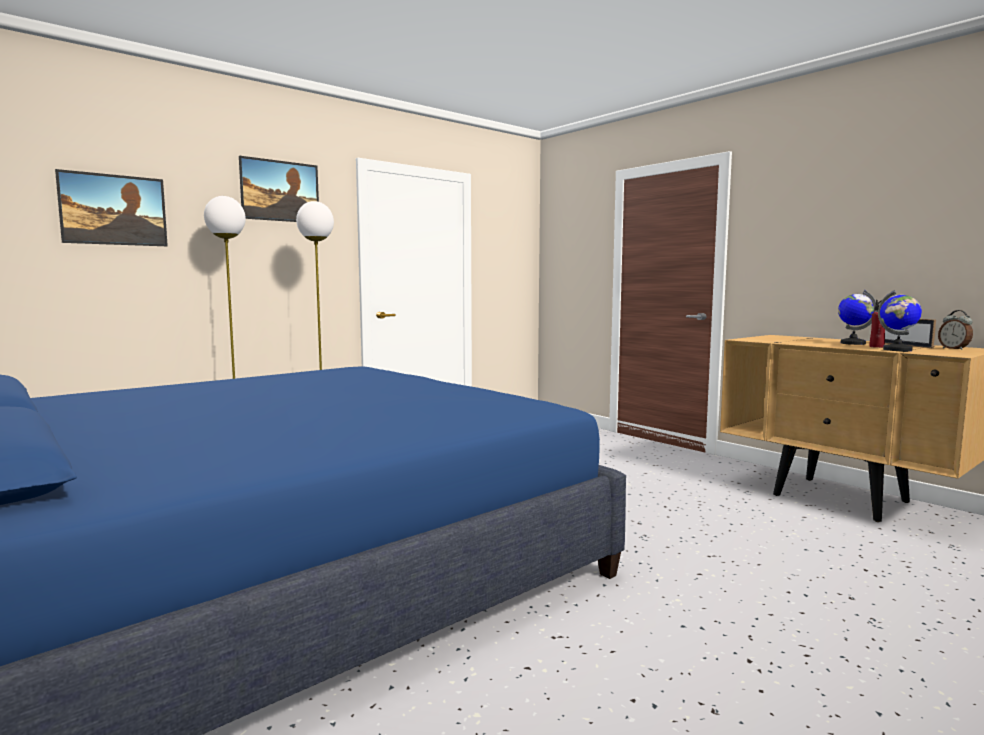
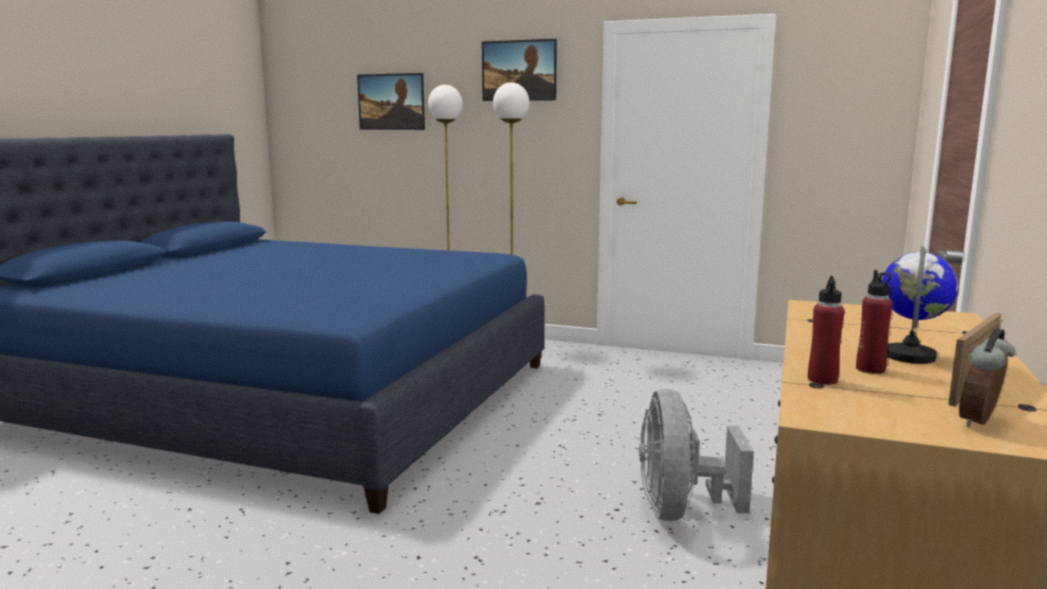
camera: 60 degrees right, 5 degrees up
globe [878,290,922,351] -> red bottle [808,276,844,385]
none -> grey fan [639,389,754,521]

